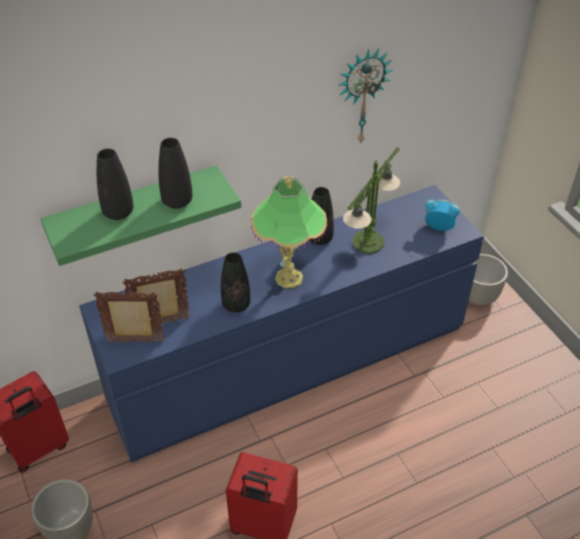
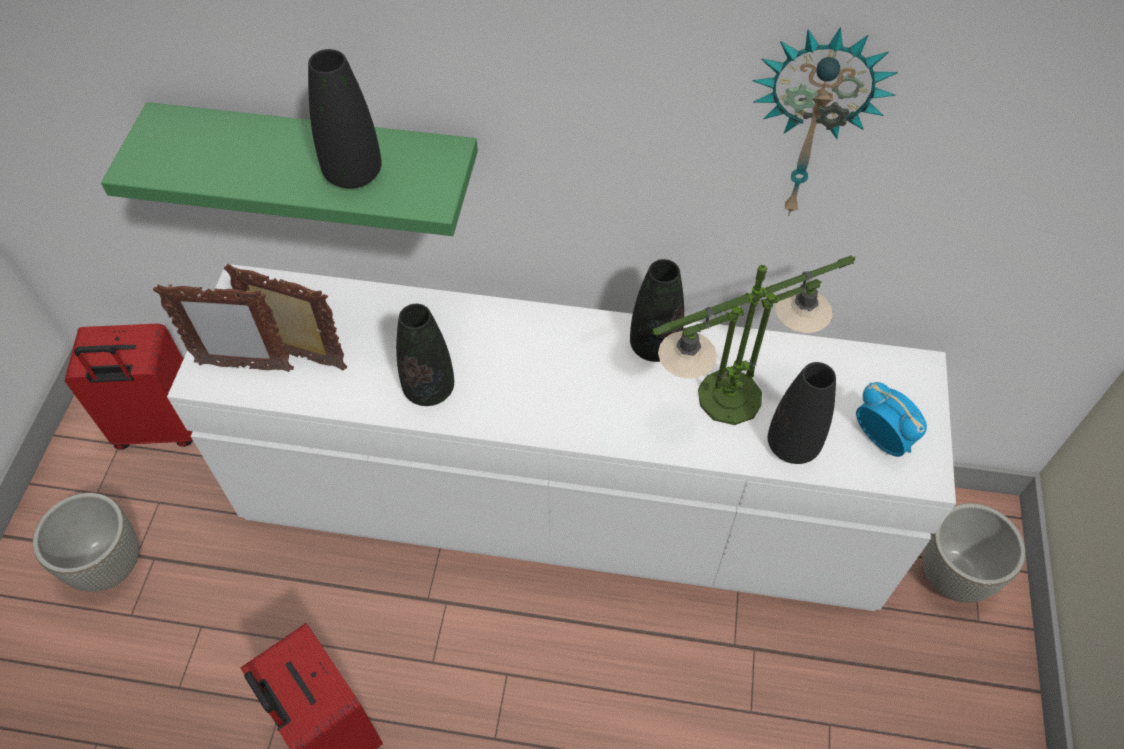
camera: 35 degrees right, 10 degrees up
blue dresser [79,185,484,463] -> white dresser [167,264,956,611]
picture frame [94,292,164,343] -> picture frame turned 150 degrees clockwise [153,283,294,372]
black vase [97,149,134,220] -> black vase moved to [768,362,836,464]
table lamp [251,176,327,288] -> none

